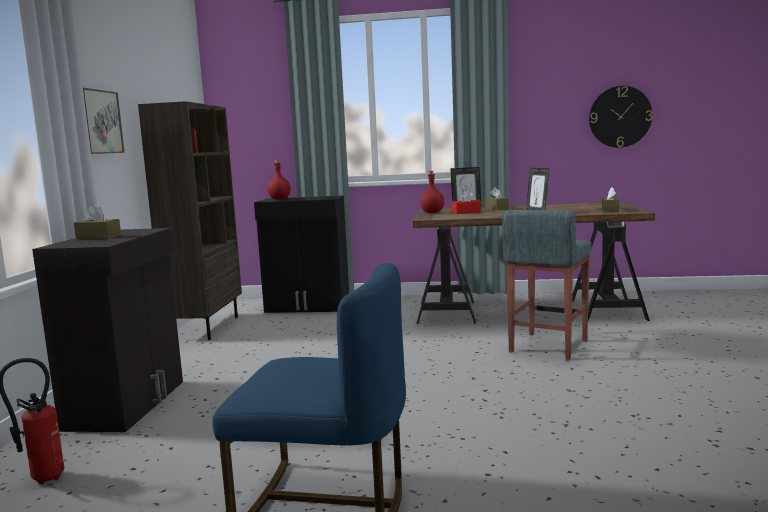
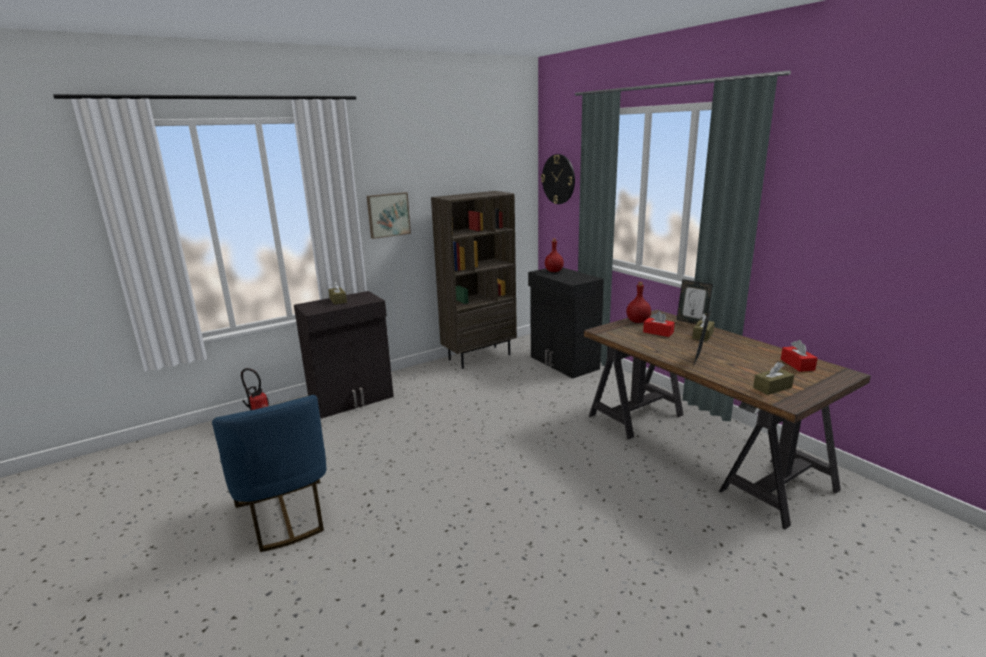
camera: 50 degrees right, 10 degrees up
grey stool [502,210,592,360] -> none
wall clock [589,86,652,148] -> wall clock moved to [541,154,575,204]
none -> red tissue box [781,340,818,372]

